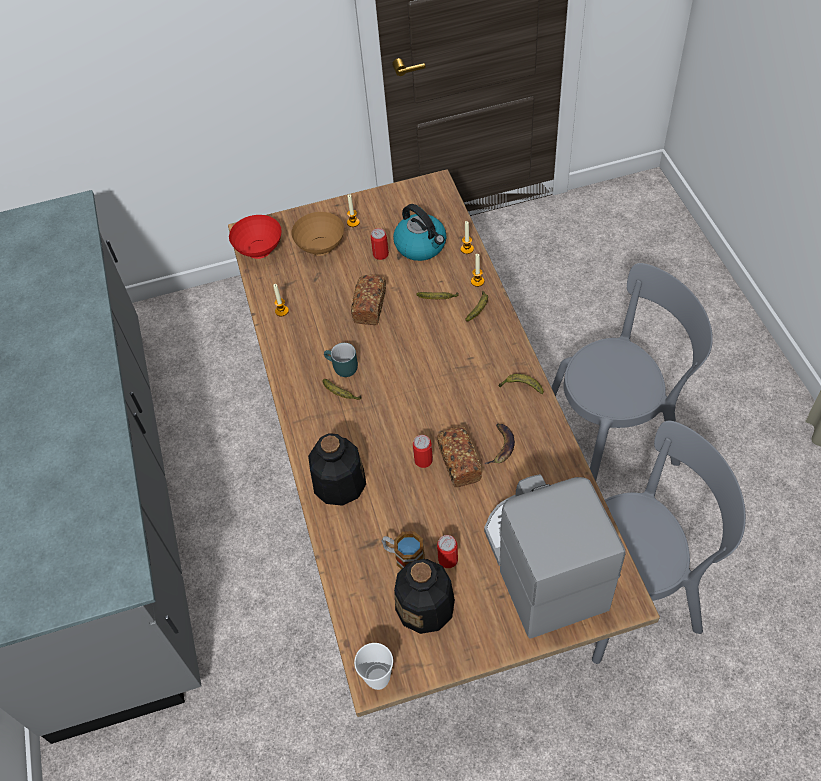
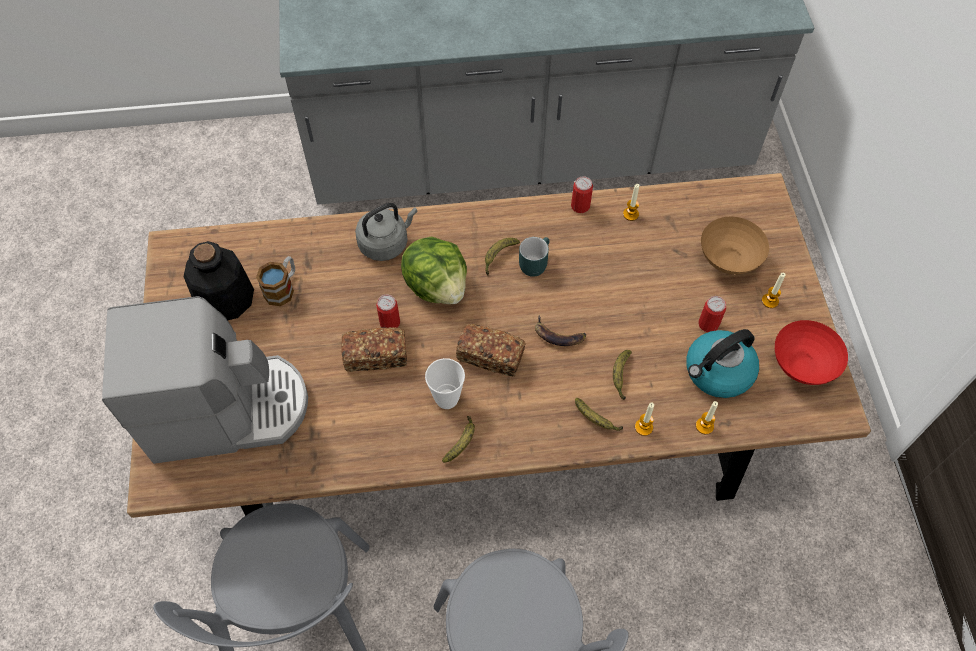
camera: 95 degrees right, 5 degrees up
red bowl [229,215,282,259] -> red bowl moved to [775,320,848,385]
bottle [308,433,366,506] -> grey kettle [355,203,418,261]
bread [351,274,386,325] -> bread moved to [456,324,525,377]
cup [354,643,393,690] -> cup moved to [425,358,465,409]
can [437,535,458,568] -> can moved to [571,176,593,213]
banana [485,424,515,464] -> banana moved to [535,315,586,346]
none -> lettuce [401,236,467,304]

